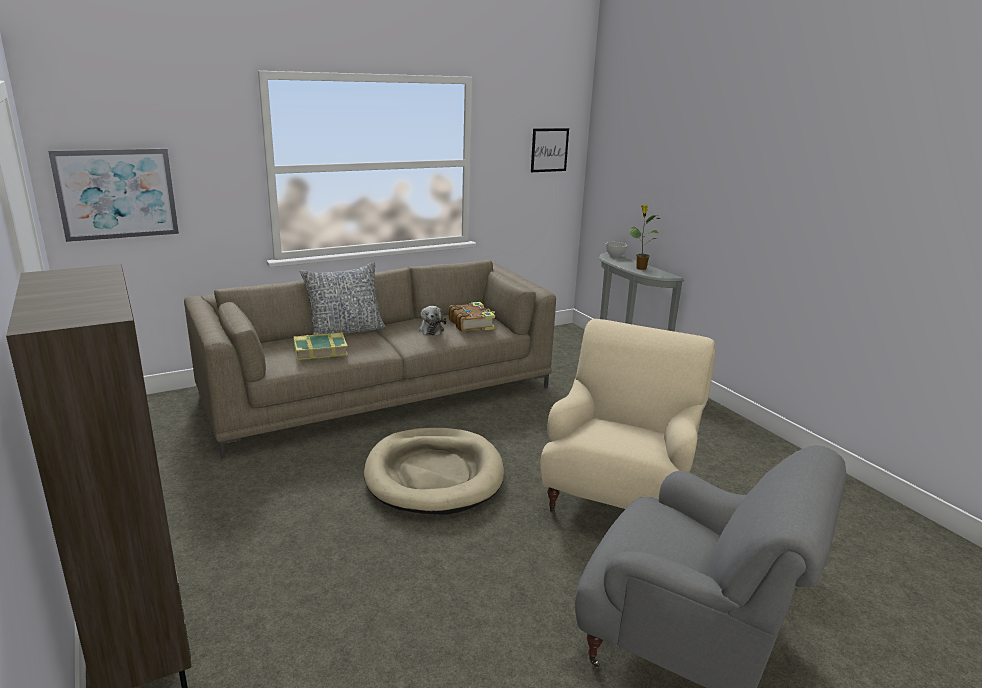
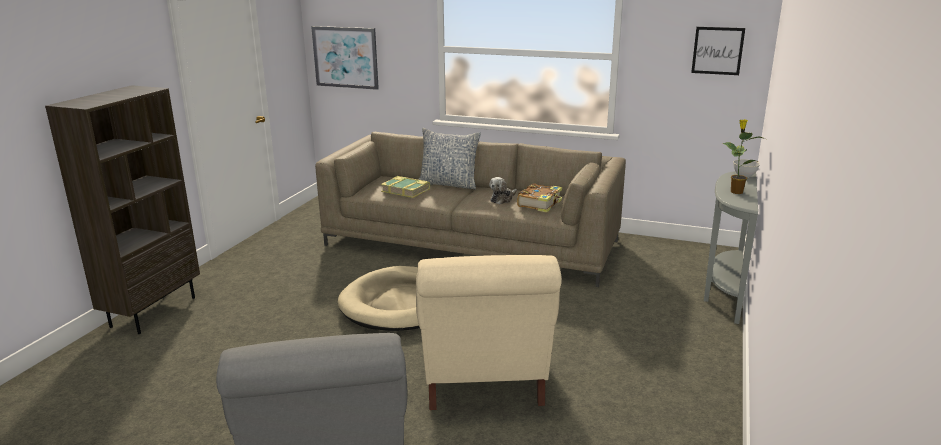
camera: 50 degrees right, 0 degrees up
beige armchair [540,319,716,512] -> beige armchair turned 105 degrees clockwise [416,255,562,410]

